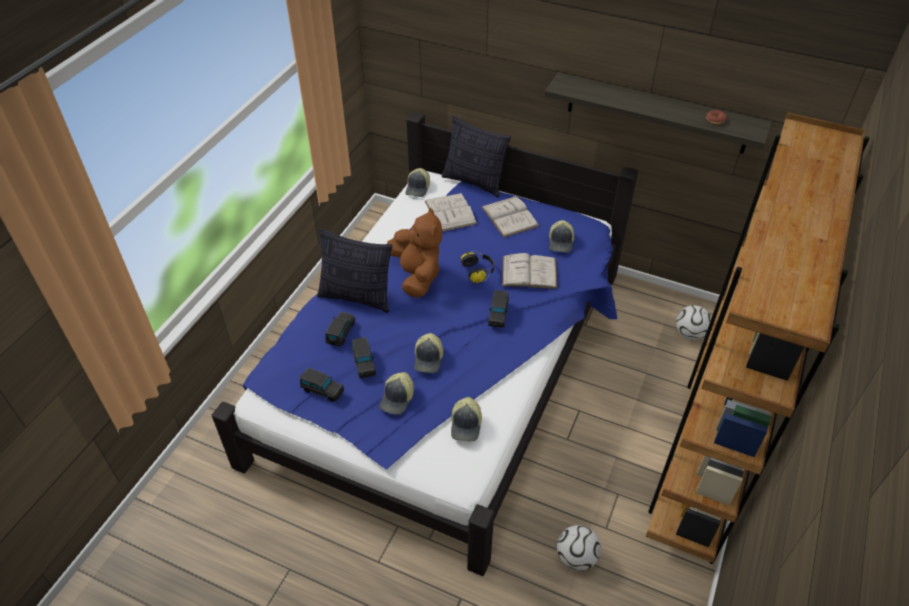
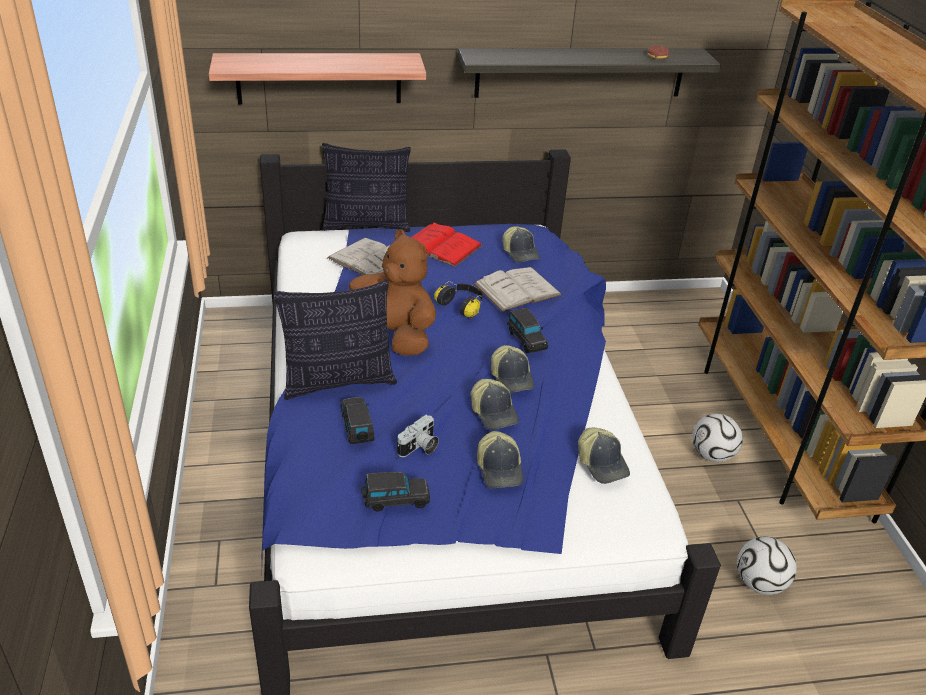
camera: 35 degrees left, 10 degrees down
black toy car [352,337,376,378] -> camera [398,415,439,457]
cap [405,168,430,197] -> cap moved to [491,345,534,393]
white book [481,196,539,238] -> red book [411,222,482,267]
football [676,305,711,340] -> football moved to [692,414,743,462]
none -> shelf [209,53,426,104]

